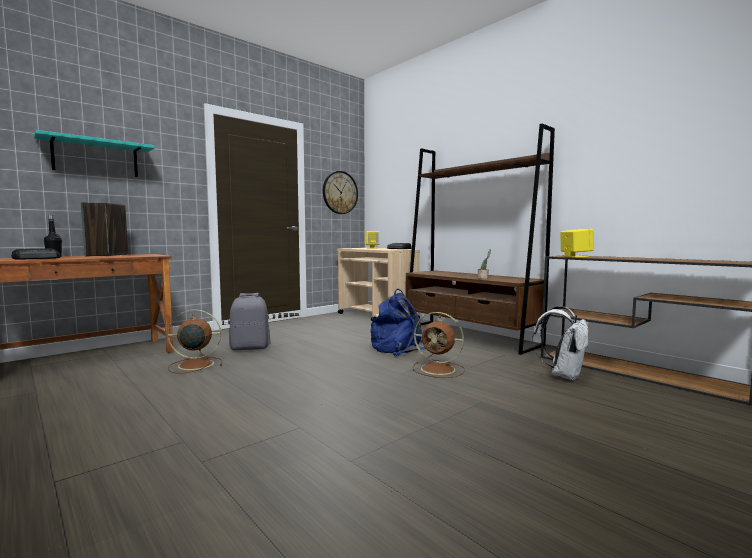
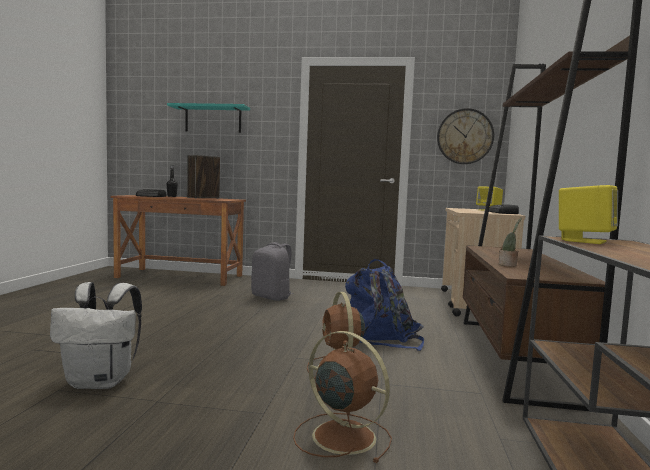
camera: 50 degrees right, 0 degrees up
brown fan [168,310,222,374] -> brown fan moved to [293,331,392,463]
white backpack [532,306,588,381] -> white backpack moved to [50,282,142,389]

